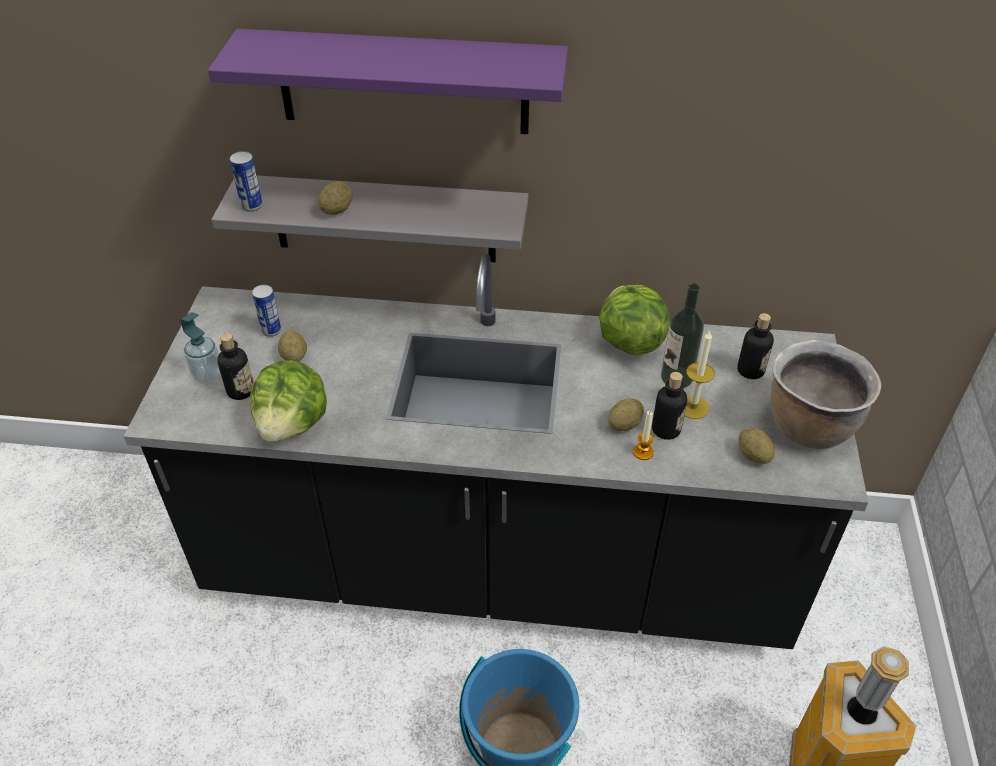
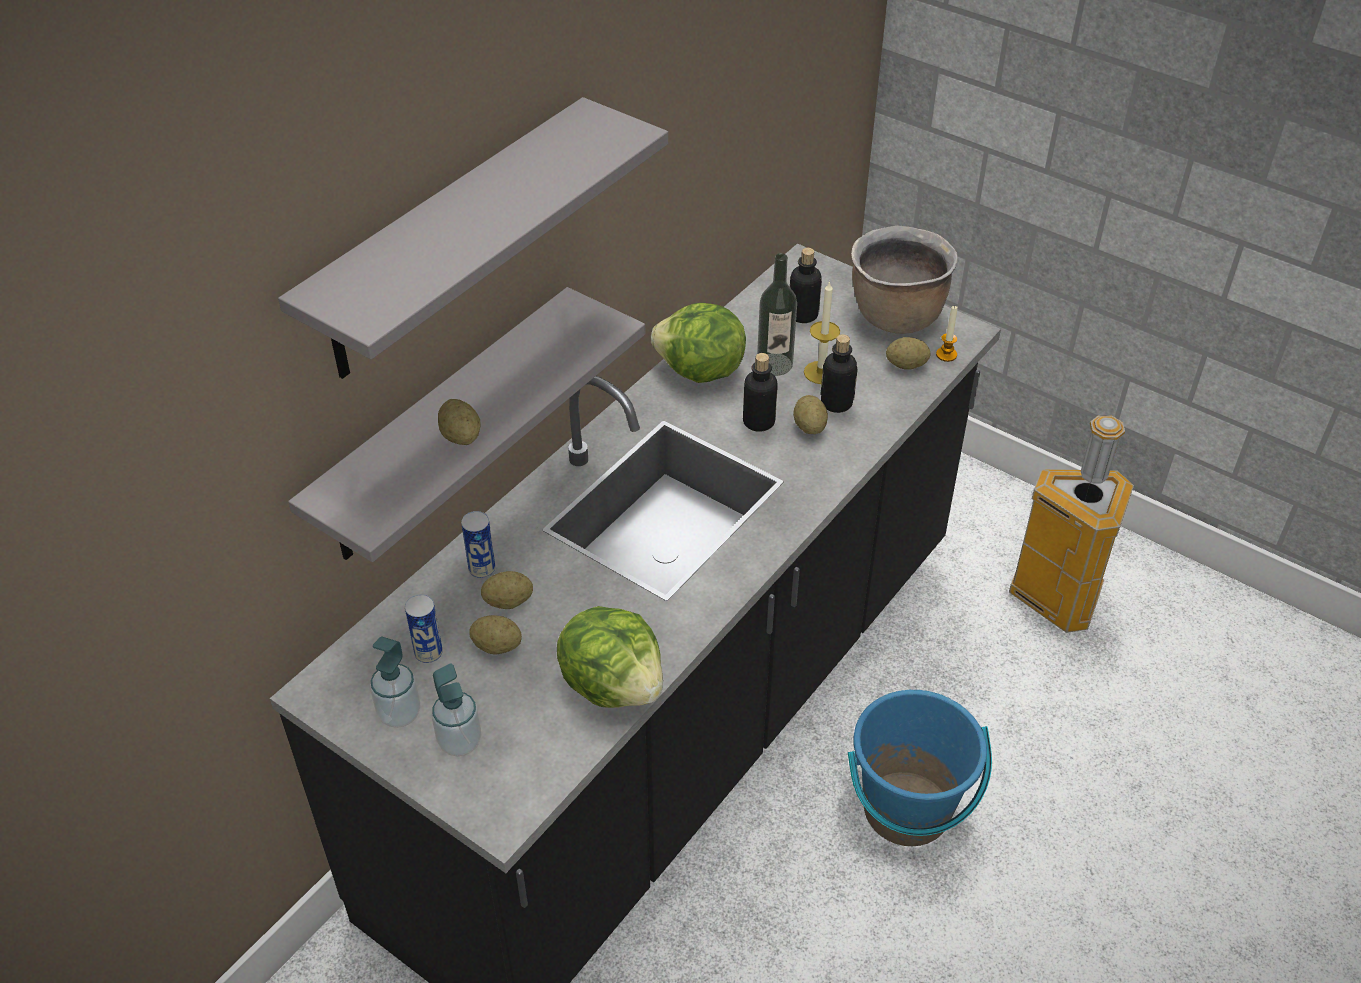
camera: 60 degrees left, 0 degrees up
purple shelf [208,29,568,134] -> grey shelf [278,97,668,379]
bottle [217,333,254,400] -> bottle moved to [743,353,778,432]
can [230,151,262,212] -> can moved to [461,511,495,578]
candle [633,411,654,460] -> candle moved to [936,306,958,362]
none -> soap dispenser [370,636,421,728]
none -> potato [481,571,533,609]

